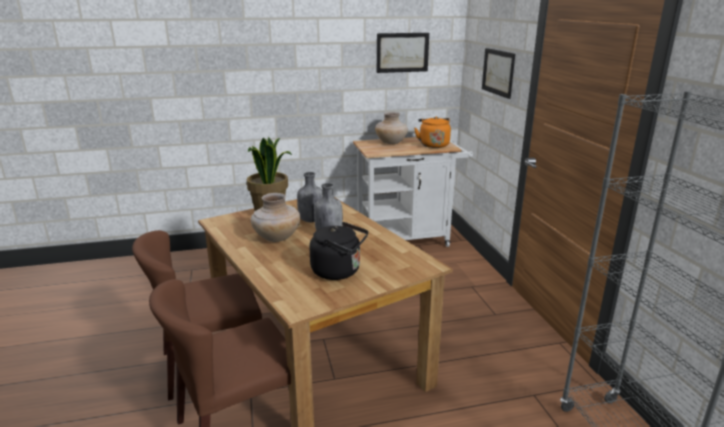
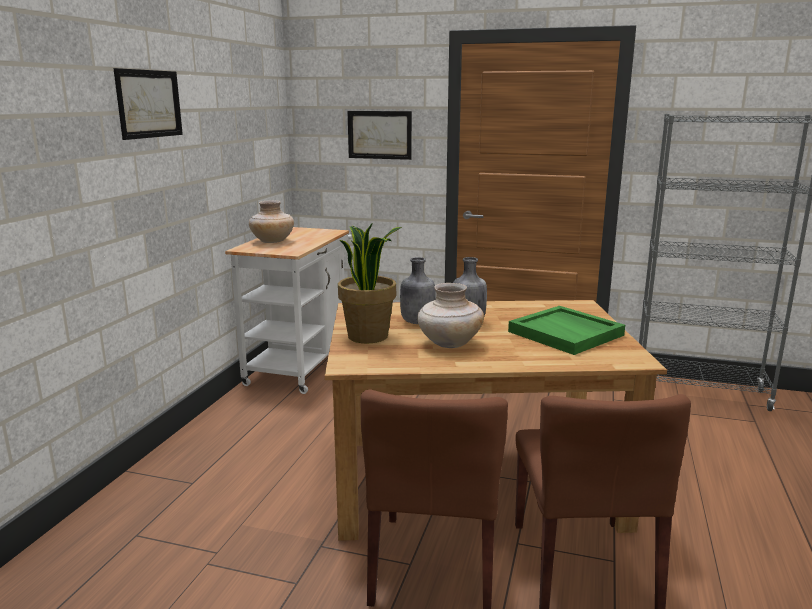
camera: 60 degrees left, 5 degrees down
black kettle [310,222,368,280] -> green tray [508,306,625,355]
picture [377,33,429,73] -> picture moved to [113,68,183,140]
orange kettle [414,117,451,148] -> none

